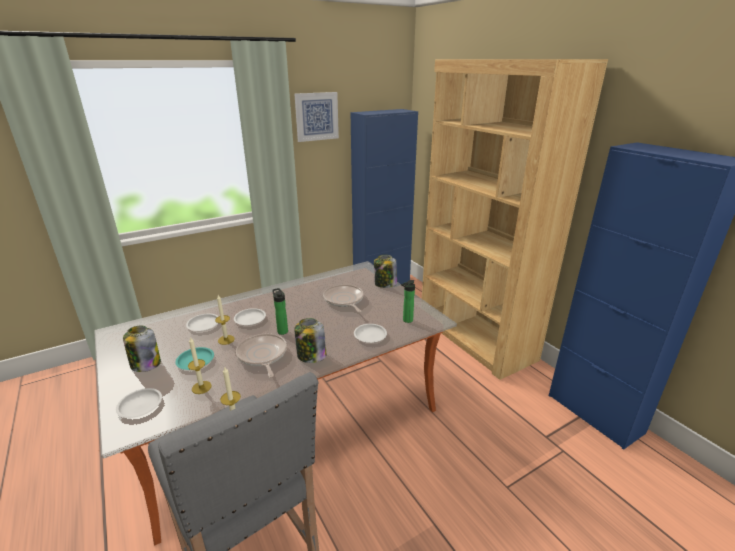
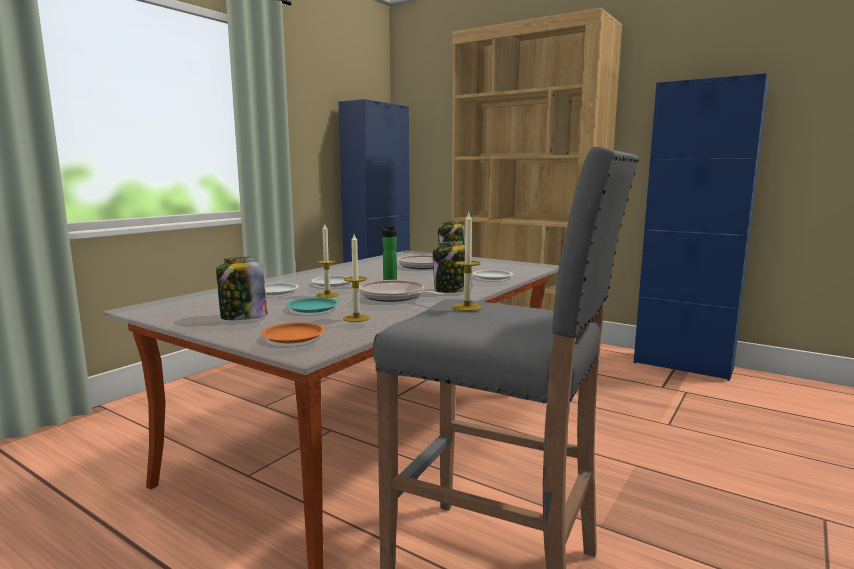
camera: 25 degrees left, 15 degrees down
white plate [116,388,162,418] -> orange plate [261,322,325,343]
picture [294,92,339,142] -> none
bottle [401,280,415,323] -> none

